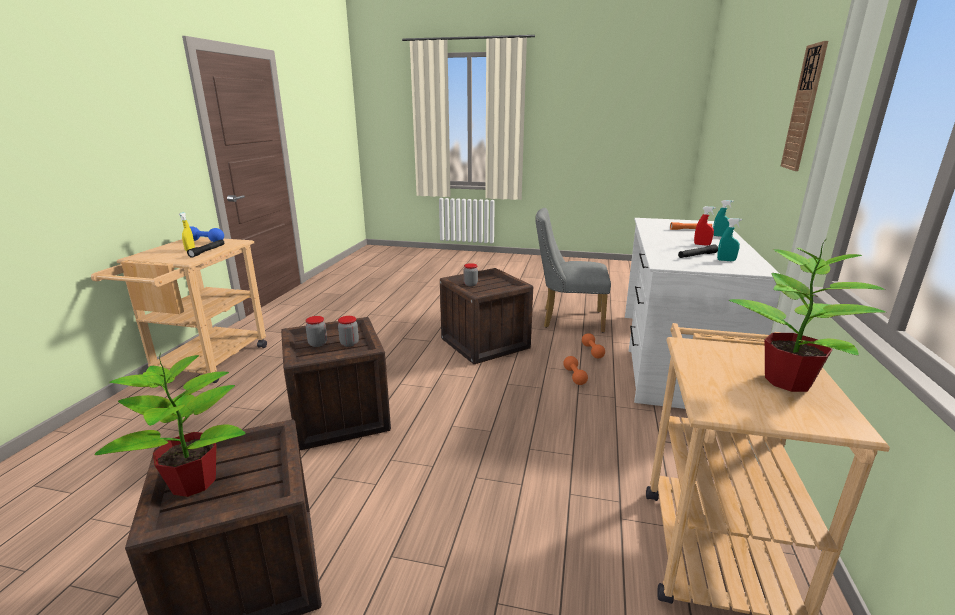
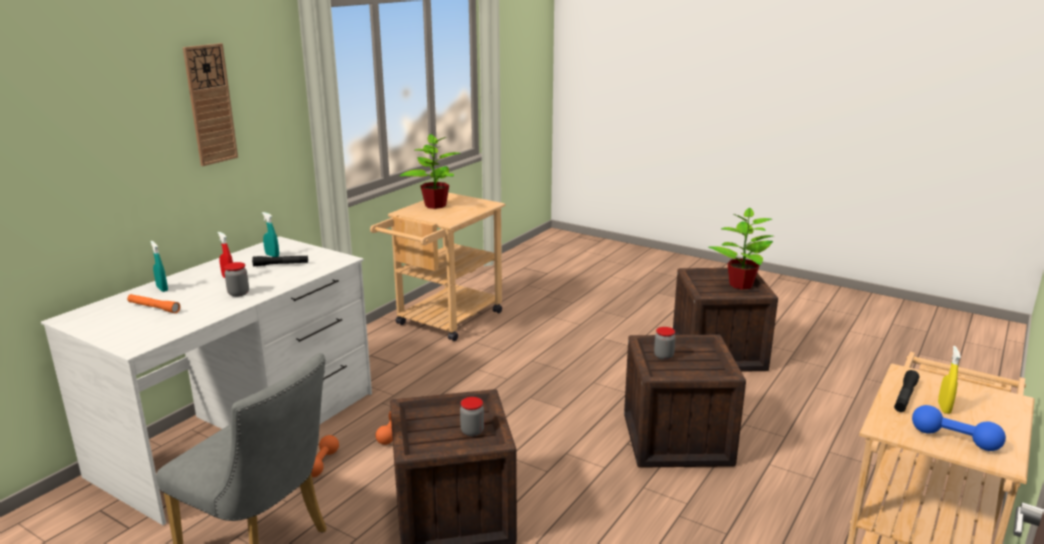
camera: 160 degrees left, 0 degrees up
jar [305,316,327,347] -> jar moved to [224,262,249,297]

